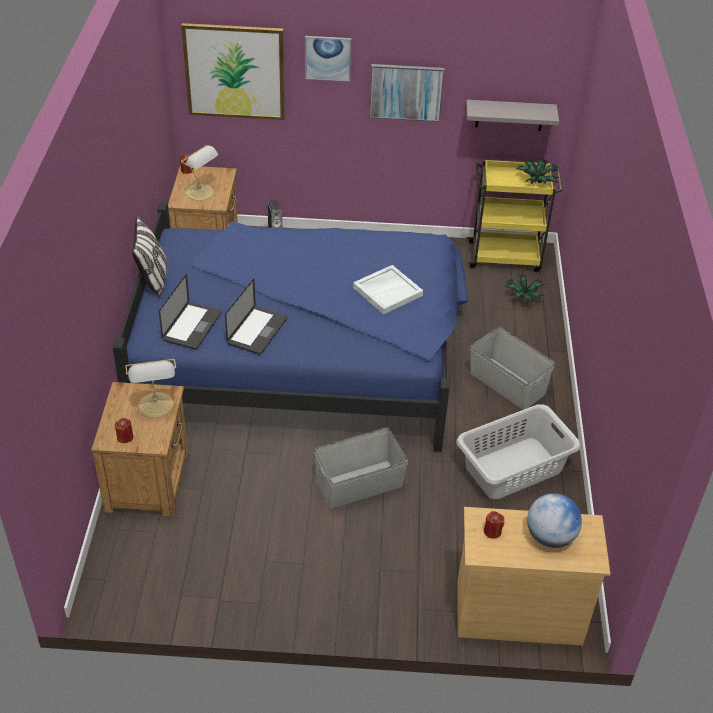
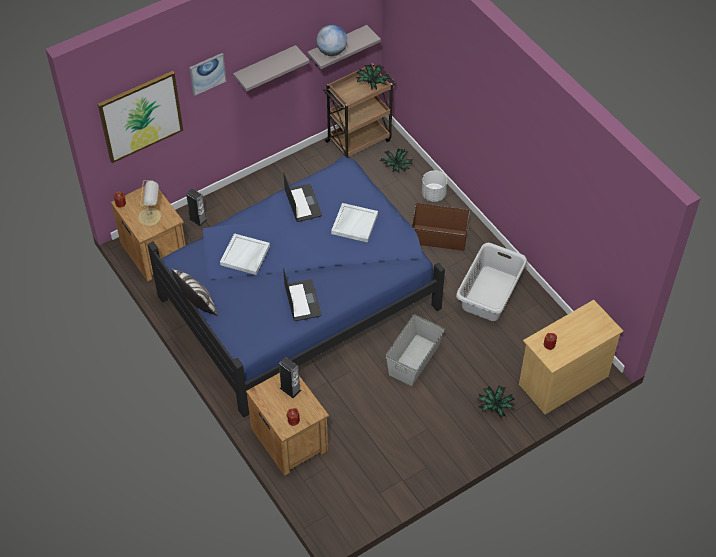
camera: 35 degrees left, 10 degrees up
table lamp [125,359,177,418] -> speaker [279,357,301,398]
laptop [159,274,222,350] -> laptop moved to [284,173,322,222]
picture [369,64,444,122] -> grey shelf [233,45,310,92]
yellow cart [467,159,562,272] -> brown cart [323,63,396,158]
grey storage box [470,327,555,410] -> brown storage box [412,203,470,251]
globe [527,493,582,548] -> globe moved to [316,25,347,56]
none -> white tray [220,233,270,275]
none -> white planter [422,171,447,202]
none -> potted plant [477,385,514,418]

